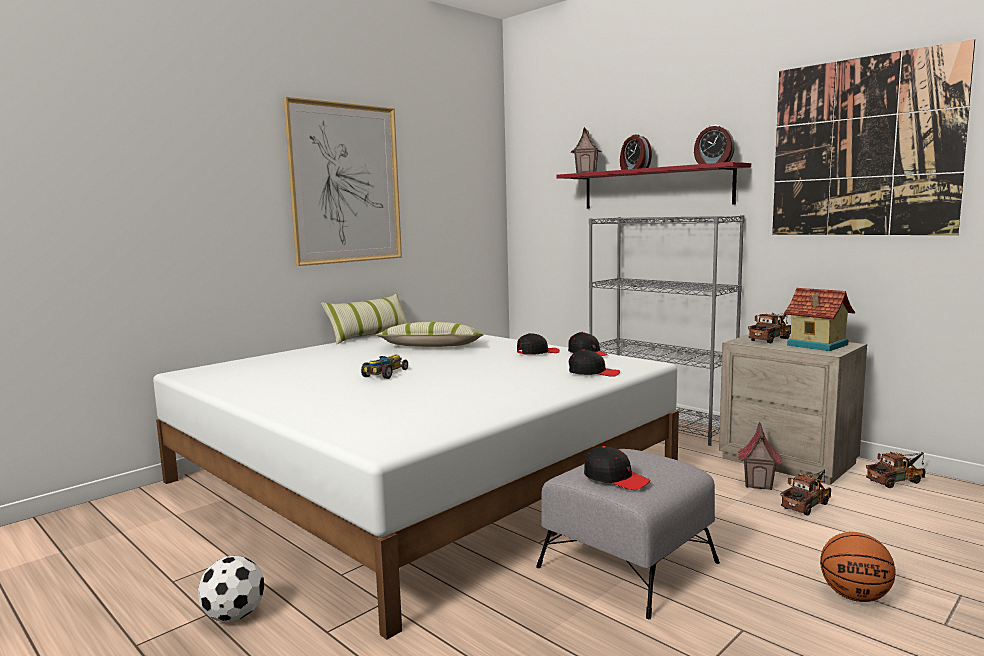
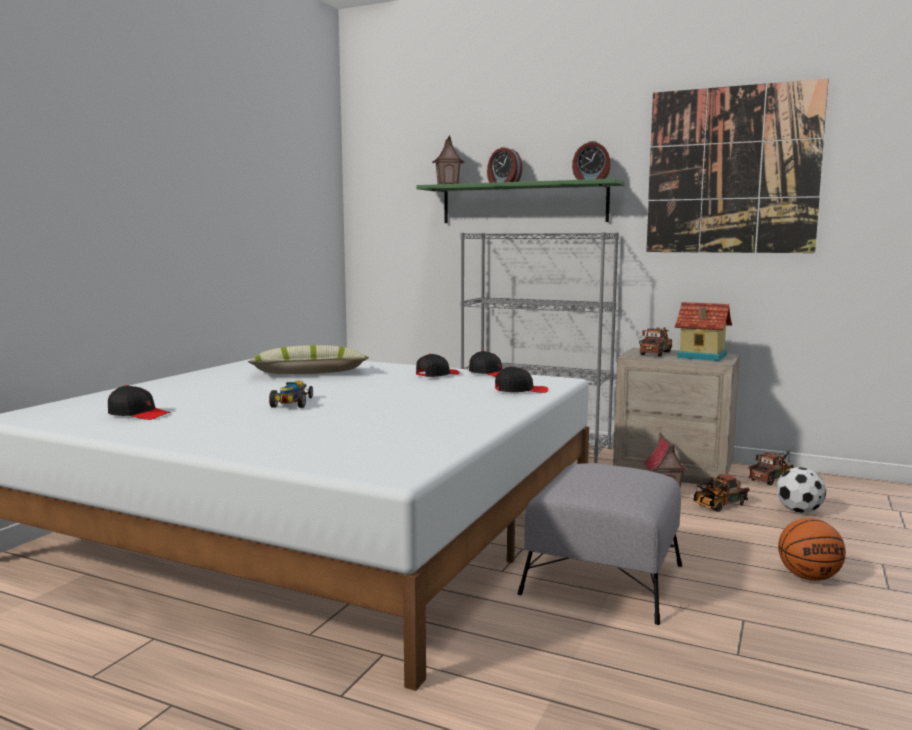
camera: 20 degrees left, 0 degrees up
football [197,556,264,622] -> football moved to [776,467,826,513]
picture [284,97,402,266] -> none
pillow [321,293,408,344] -> none
red shelf [557,162,751,208] -> green shelf [417,179,625,223]
black cap [584,446,650,490] -> black cap moved to [108,385,171,420]
toy truck [780,469,832,516] -> toy truck turned 150 degrees counterclockwise [694,474,750,512]

